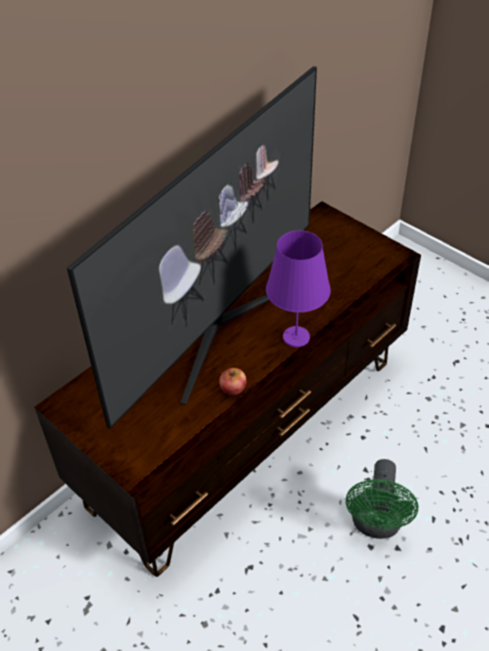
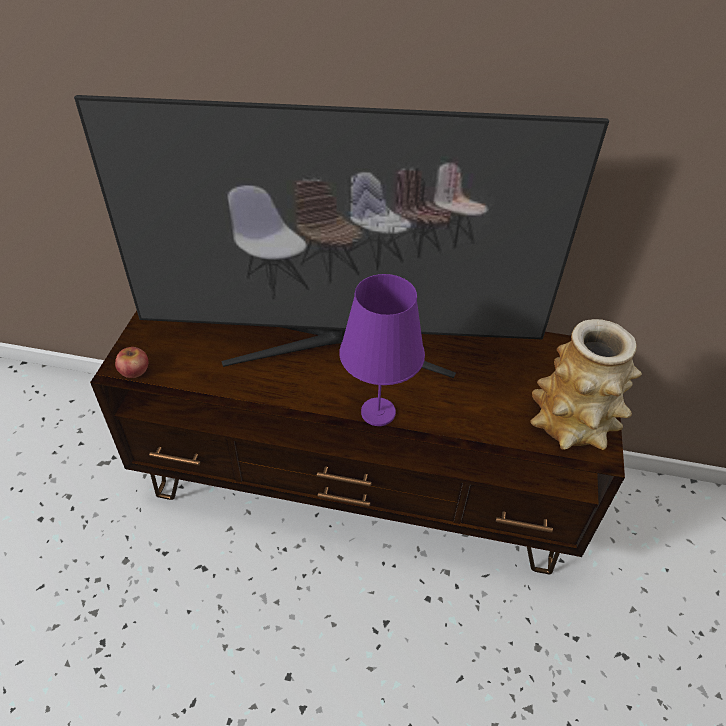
camera: 55 degrees right, 0 degrees up
apple [219,368,247,395] -> apple moved to [115,347,148,378]
green fan [346,459,418,539] -> none
none -> vase [530,319,642,450]

